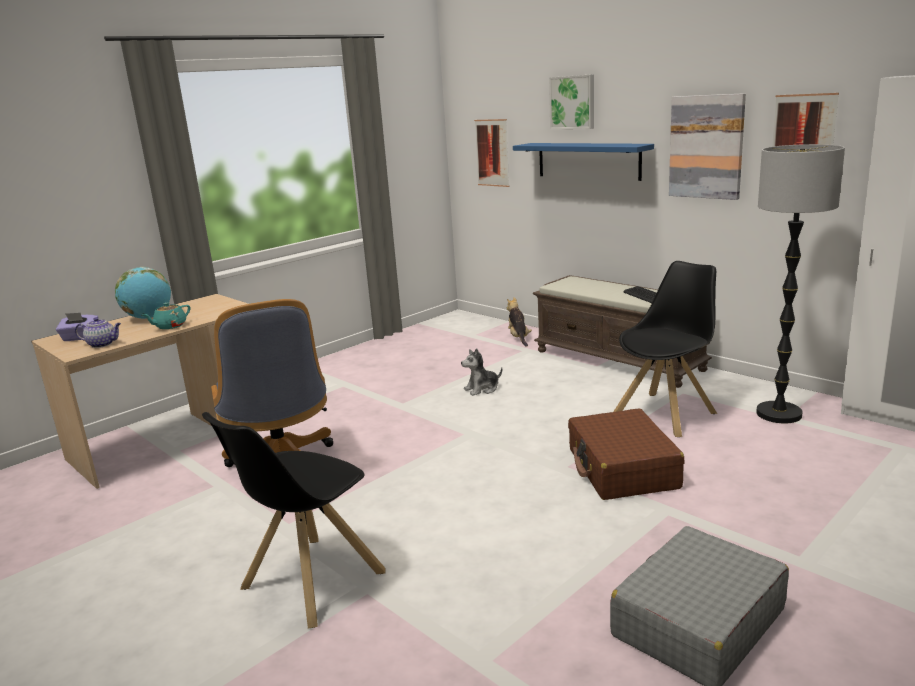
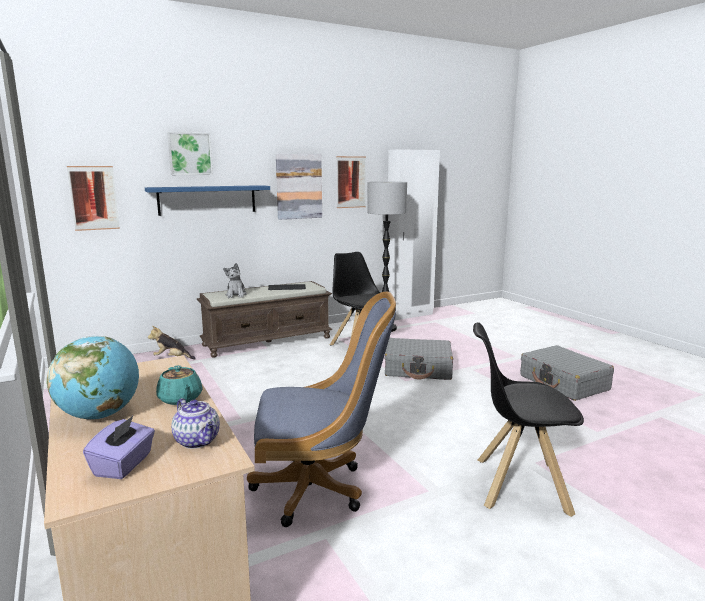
camera: 75 degrees left, 5 degrees down
teapot [75,317,121,348] -> teapot turned 120 degrees clockwise [171,398,220,449]
black chair [202,412,386,629] -> black chair turned 135 degrees clockwise [473,322,584,517]
plush toy [461,348,502,396] -> plush toy moved to [223,263,247,298]
brown suitcase [568,408,685,500] -> grey suitcase [385,338,453,380]

